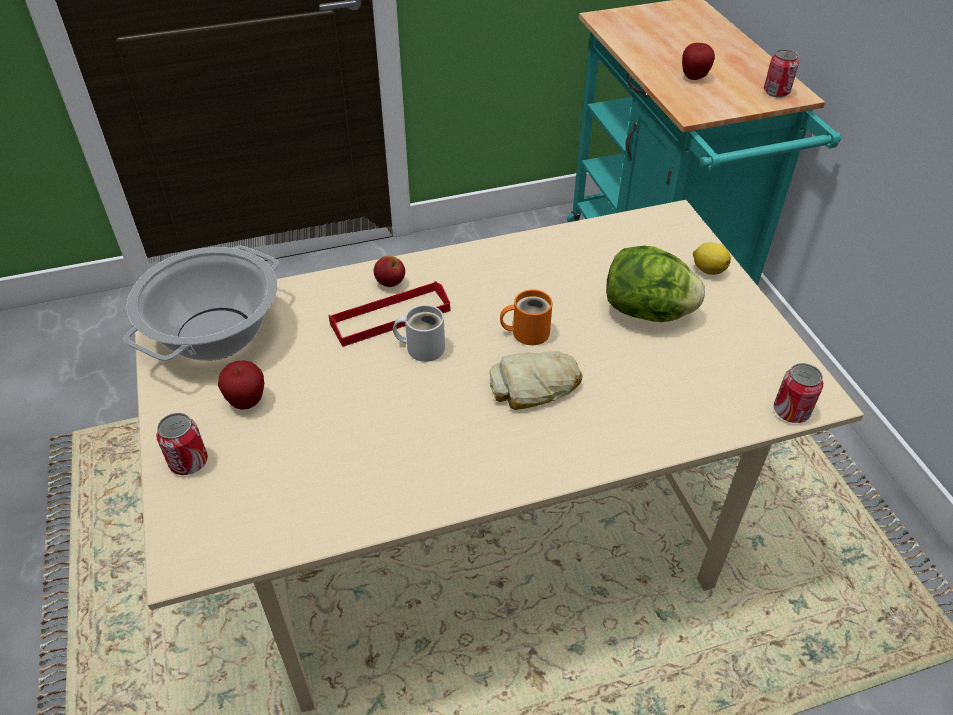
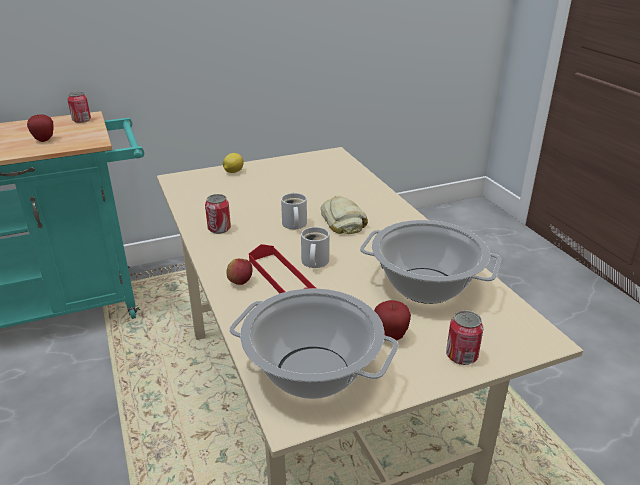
camera: 95 degrees left, 15 degrees down
orange mug [500,289,553,345] -> white mug [281,193,307,229]
lettuce [606,246,705,322] -> none
can [774,363,823,423] -> can moved to [205,194,231,234]
none -> cooking pot [360,220,501,304]

